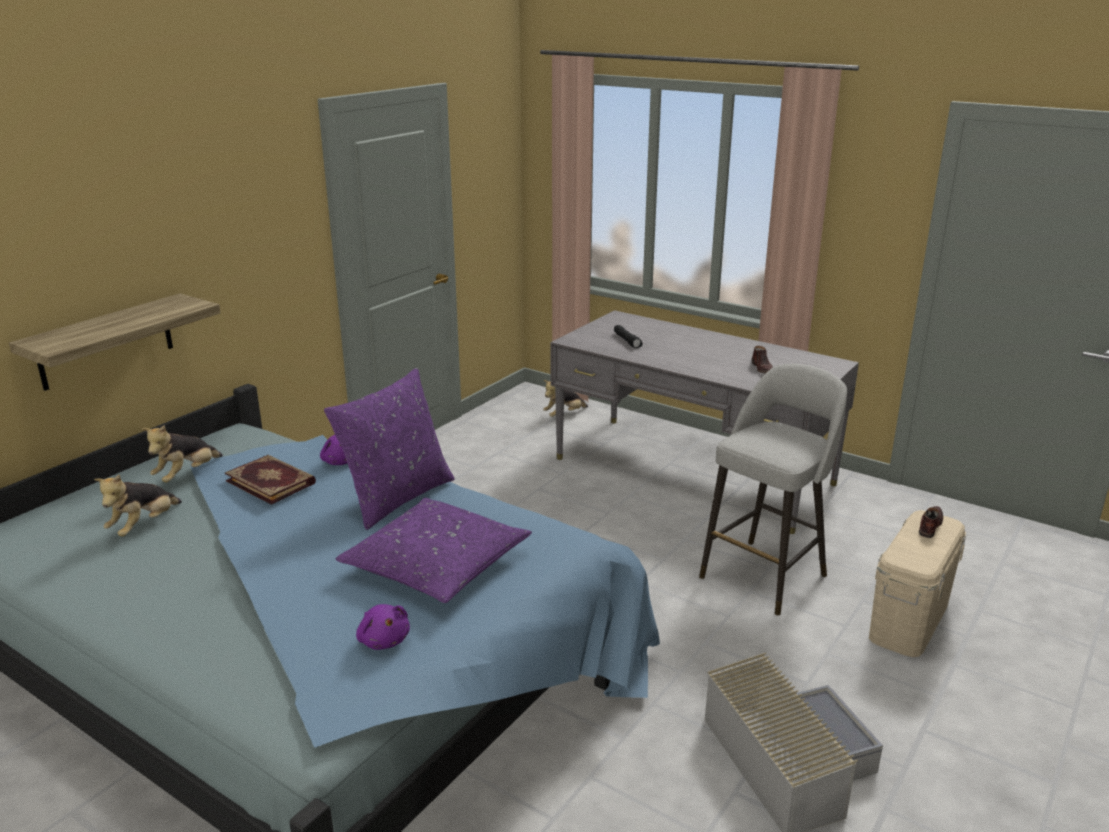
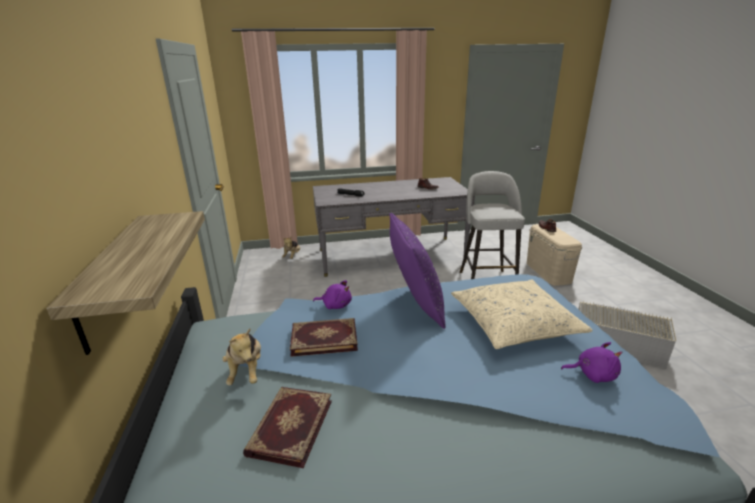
camera: 45 degrees left, 0 degrees up
plush toy [94,475,182,536] -> book [243,387,332,468]
purple pillow [336,498,532,603] -> beige pillow [451,279,593,349]

